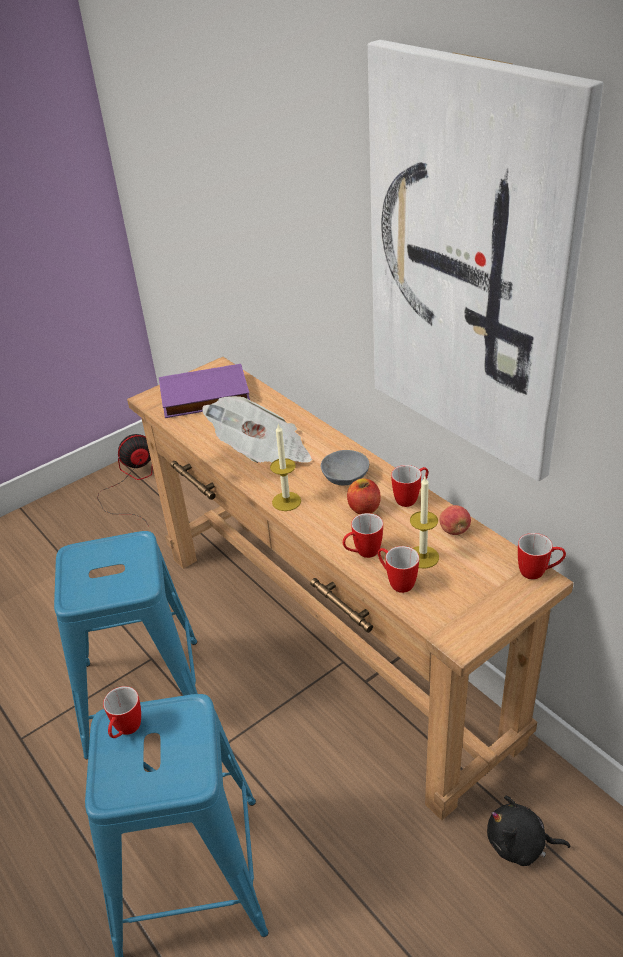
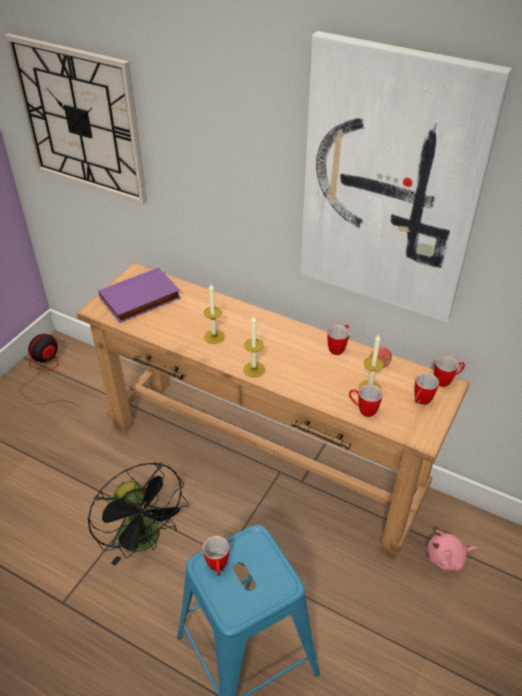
camera: 25 degrees left, 5 degrees up
blue stool [54,531,198,759] -> black fan [88,462,189,566]
newspaper [202,396,313,463] -> candle [204,284,225,344]
grey bowl [321,450,369,485] -> none
mug [343,513,383,558] -> mug moved to [414,373,439,405]
apple [347,478,381,514] -> none
black plush toy [487,796,570,866] -> pink plush toy [427,530,478,571]
none -> wall clock [4,33,147,205]

